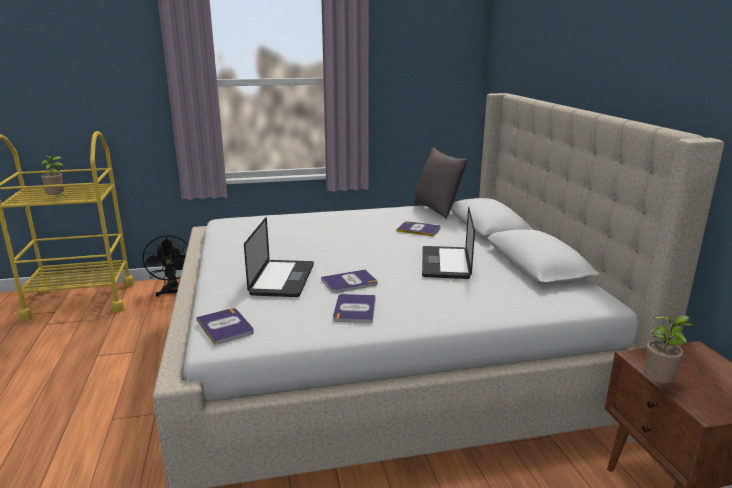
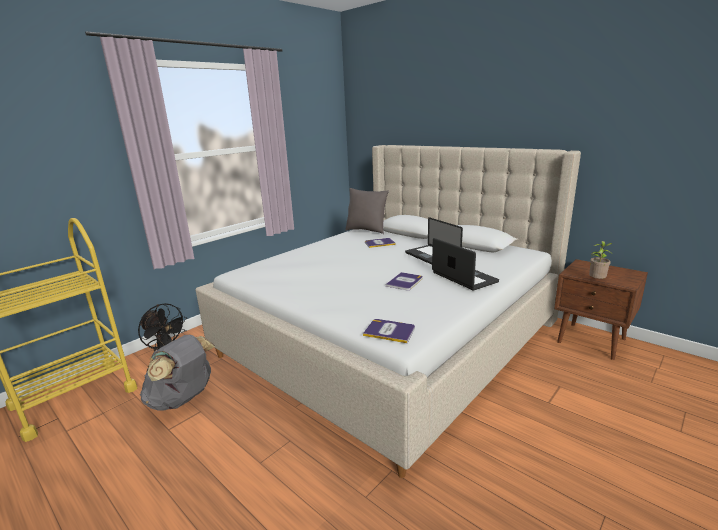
camera: 35 degrees left, 0 degrees up
potted plant [41,156,68,198] -> none
laptop [244,217,314,297] -> laptop moved to [432,238,499,291]
book [333,294,376,323] -> none
none -> grey backpack [140,335,215,411]

